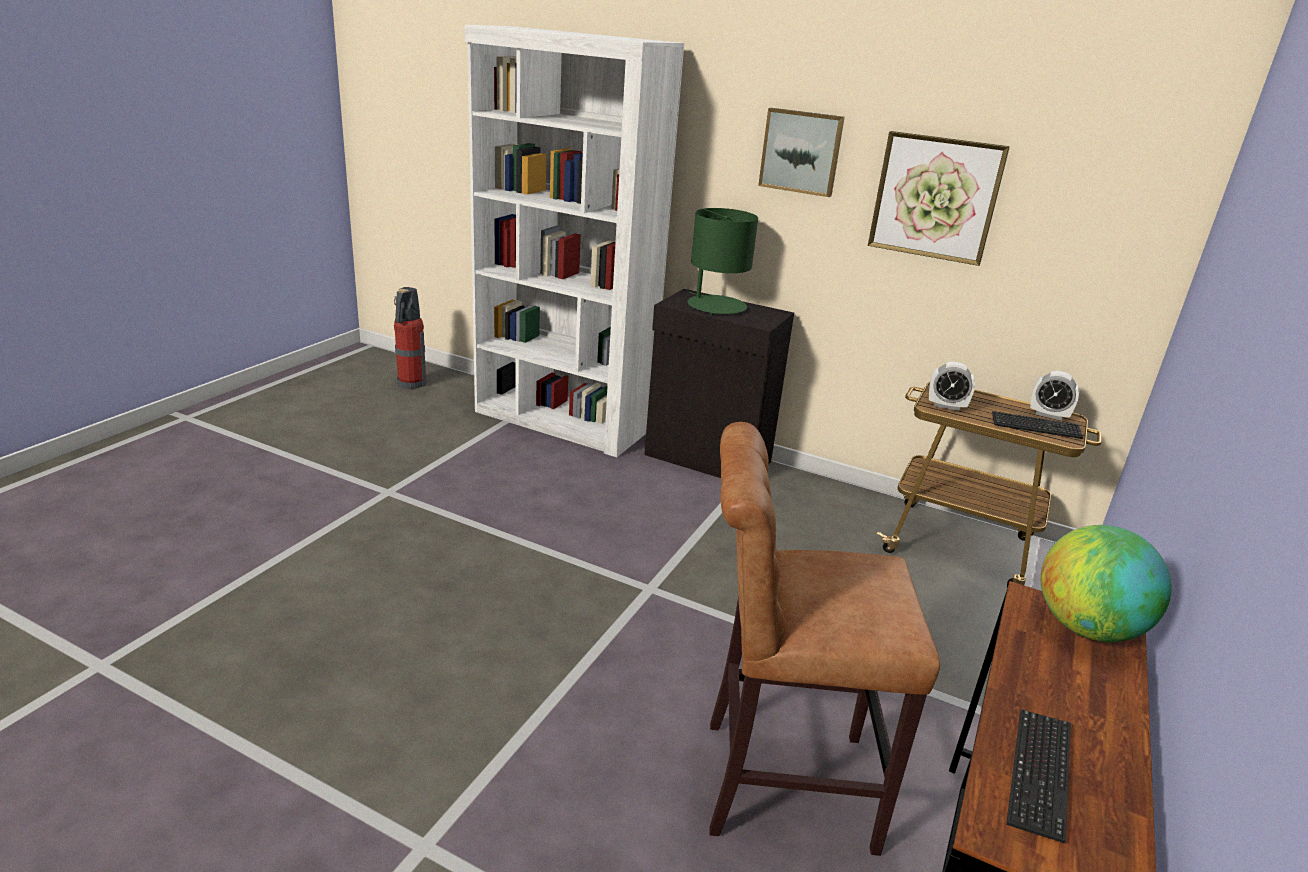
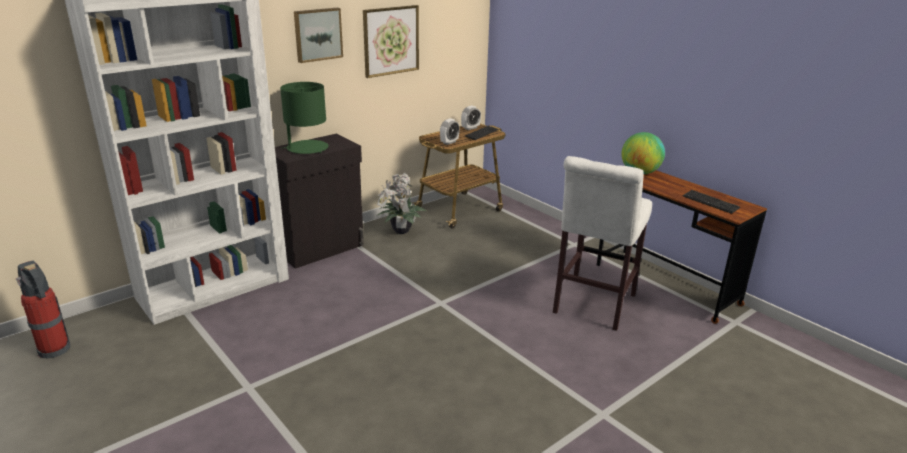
camera: 65 degrees left, 0 degrees up
brown stool [709,422,940,856] -> white stool [553,156,652,331]
none -> potted plant [376,173,427,234]

